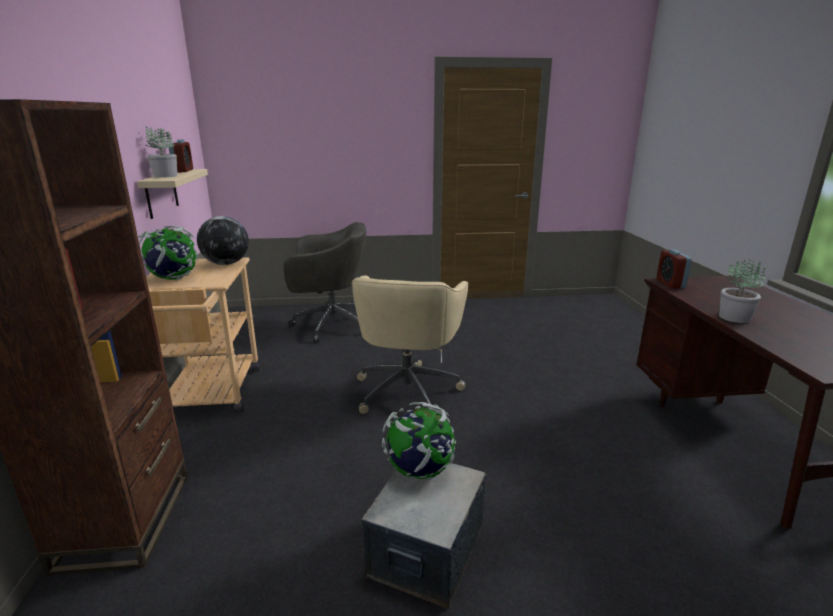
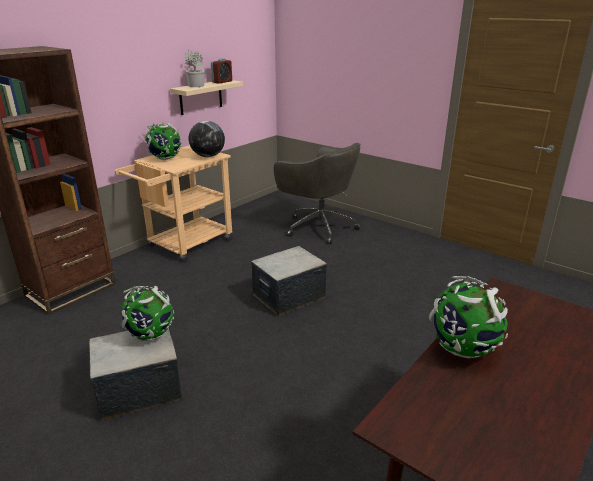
camera: 45 degrees right, 5 degrees up
beige office chair [352,275,468,414] -> storage box [251,246,327,316]
alarm clock [656,250,692,288] -> none
potted plant [719,259,766,323] -> globe [429,276,508,358]

